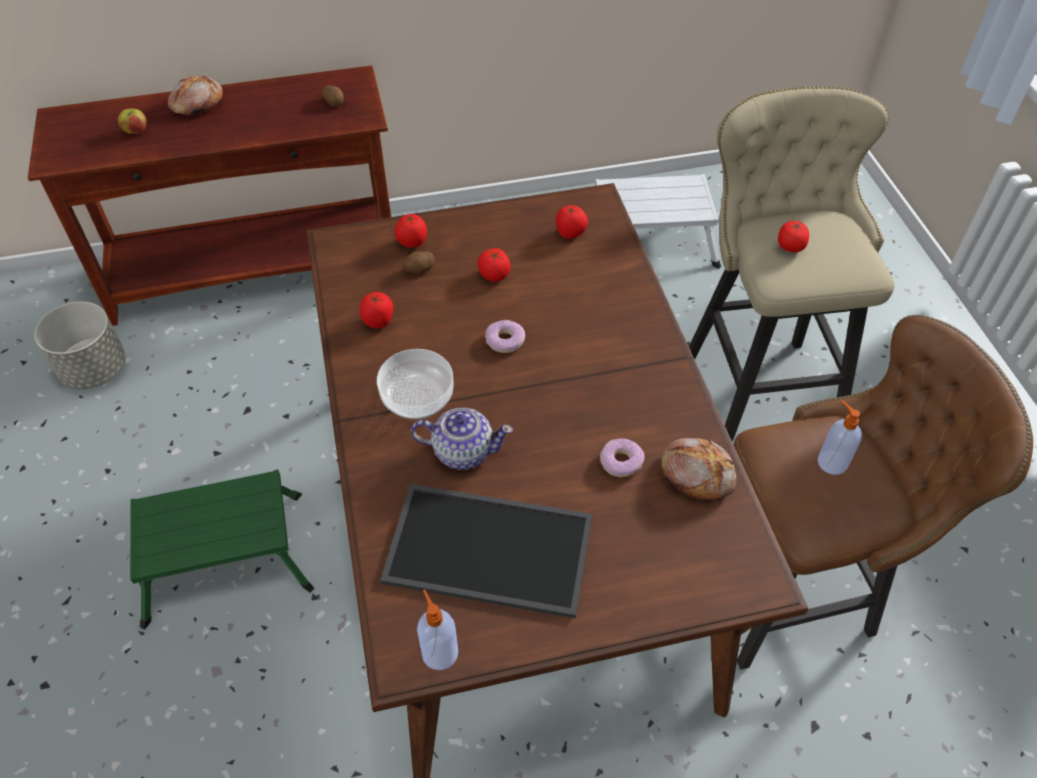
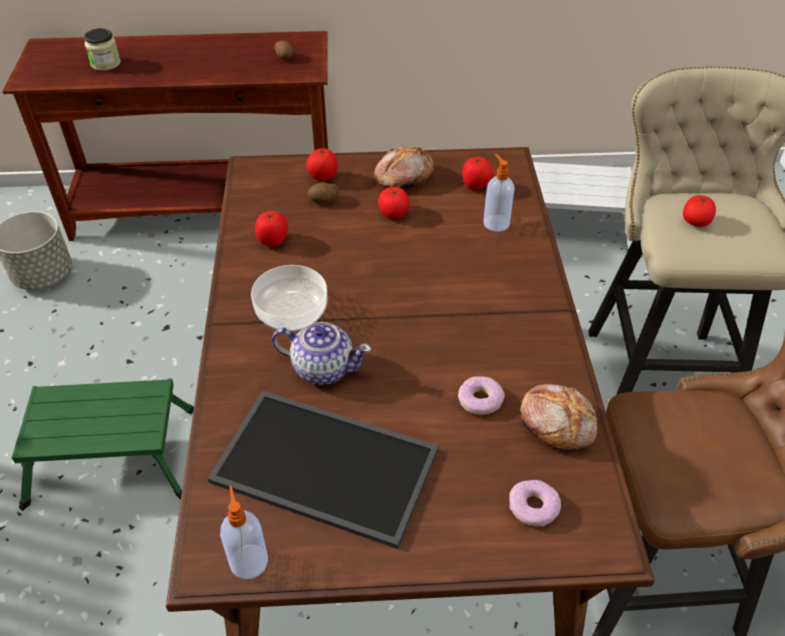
camera: 10 degrees right, 5 degrees down
apple [118,109,147,134] -> jar [84,28,121,71]
bread [168,76,223,115] -> bread moved to [374,146,434,189]
donut [485,320,525,353] -> donut moved to [509,480,561,527]
soap dispenser [817,400,862,475] -> soap dispenser moved to [483,154,515,232]

